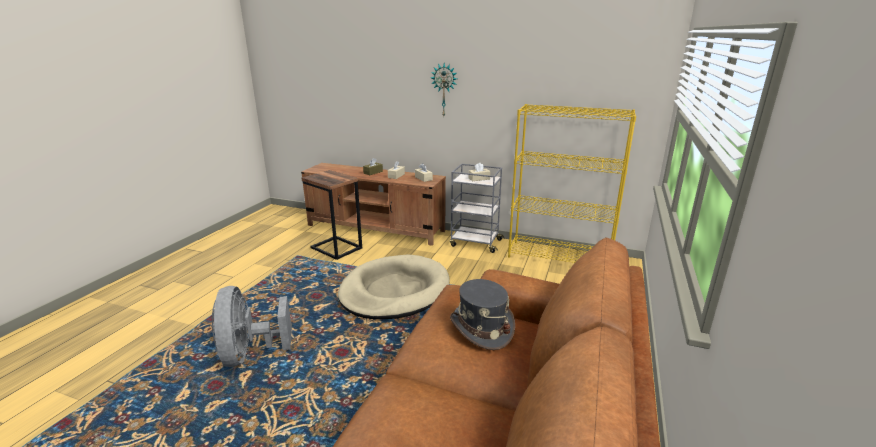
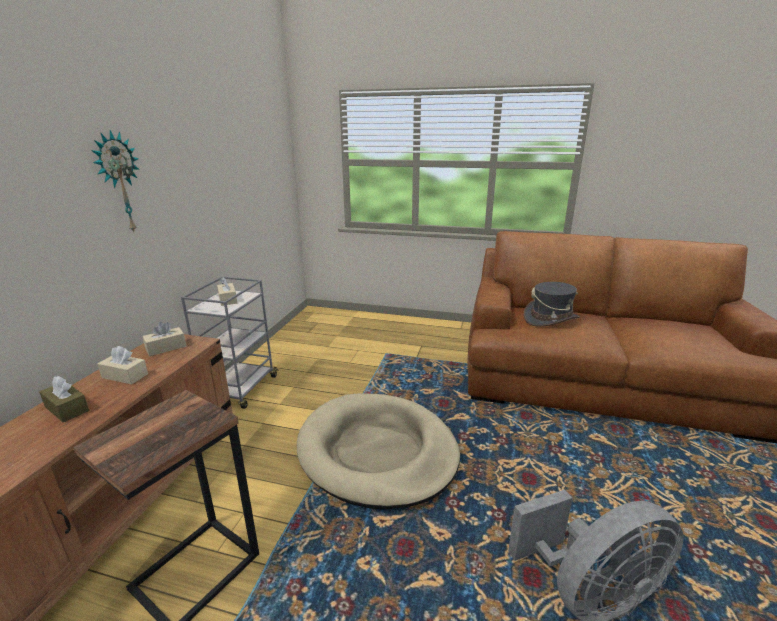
camera: 95 degrees left, 0 degrees up
yellow bookcase [508,104,636,263] -> none

